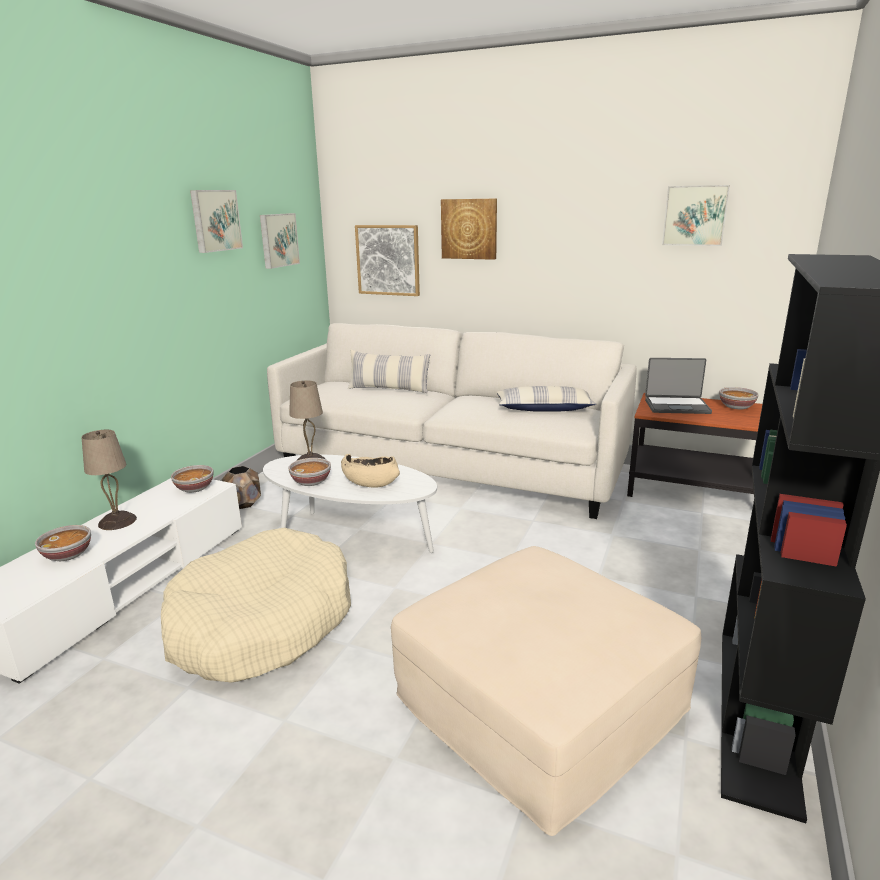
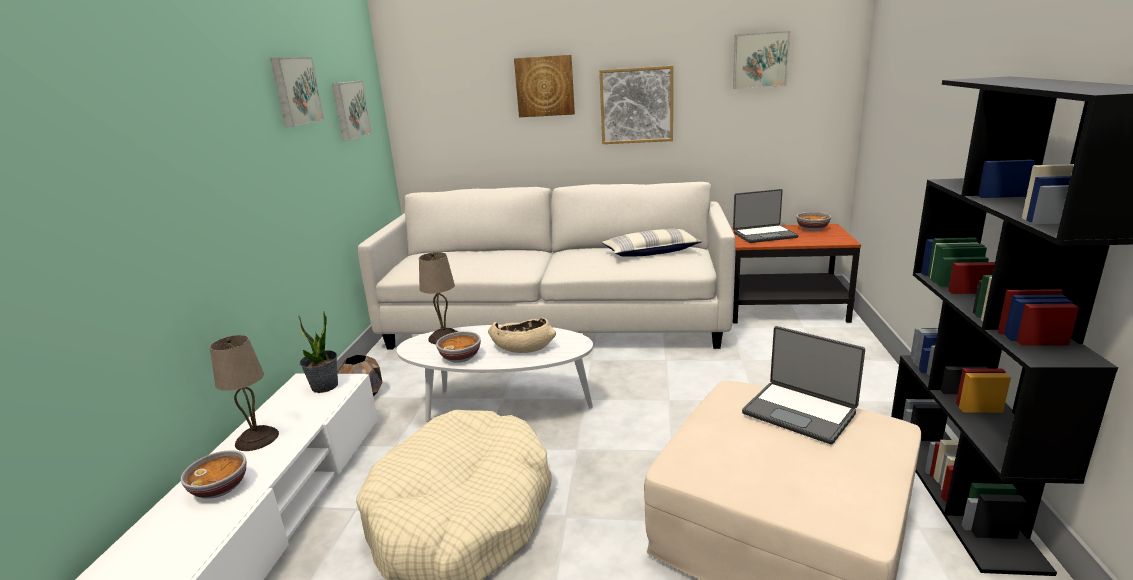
camera: 15 degrees left, 0 degrees up
bowl [171,465,214,493] -> potted plant [298,312,338,393]
pillow [348,349,430,393] -> none
picture [355,225,420,296] -> picture moved to [599,66,673,144]
none -> laptop [742,326,865,444]

